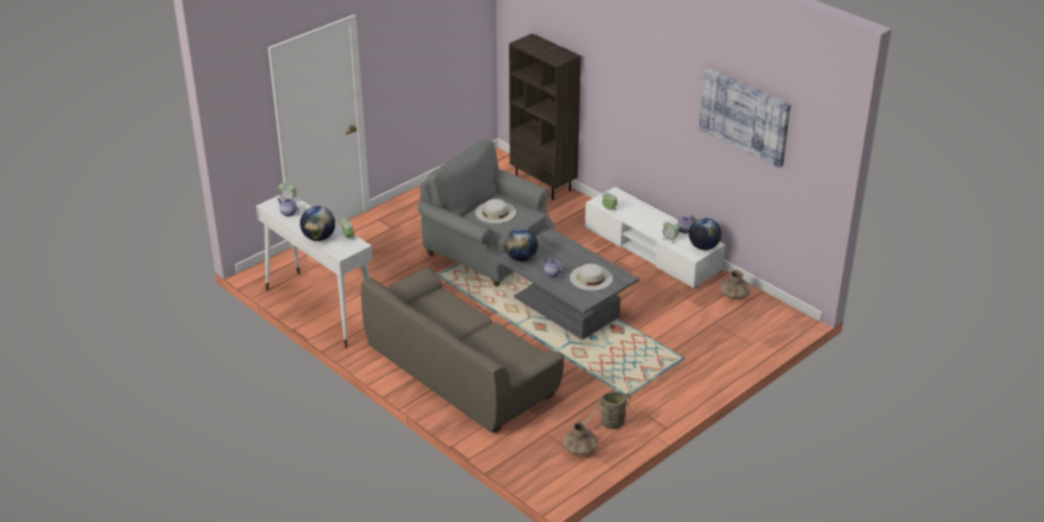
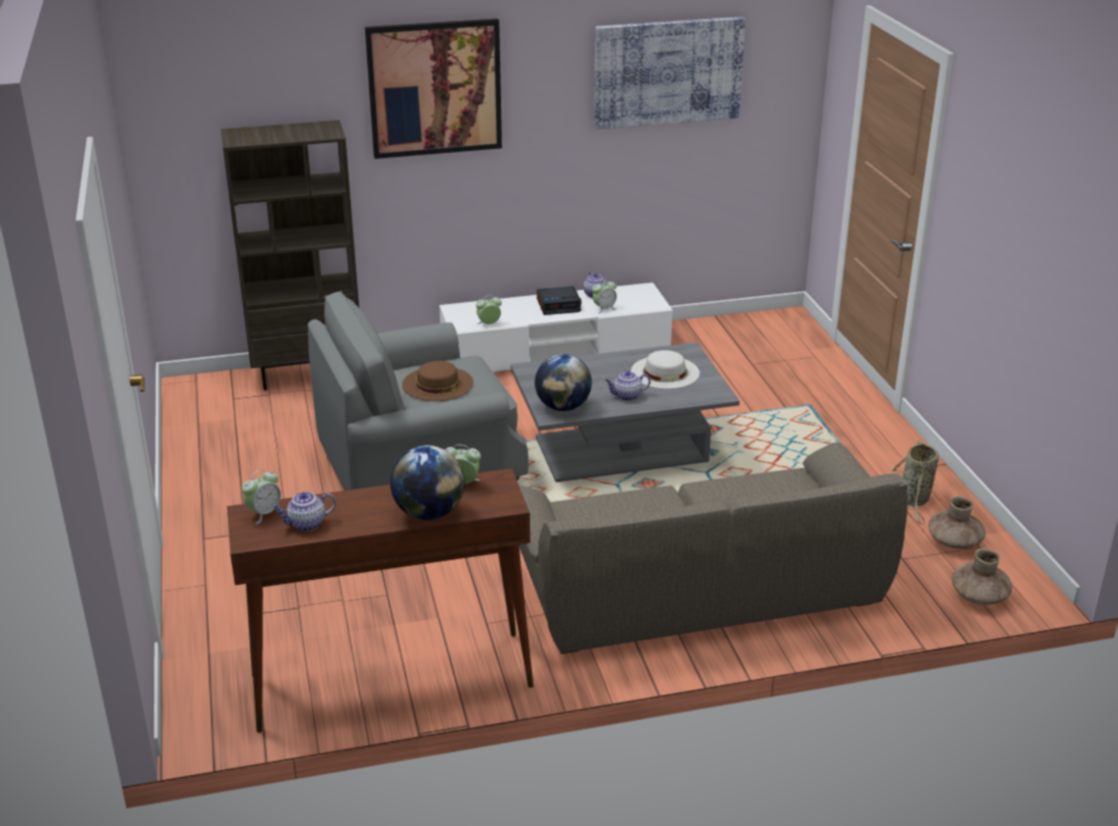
camera: 60 degrees left, 5 degrees down
white console table [256,195,373,348] -> brown console table [227,469,533,733]
white hat [475,199,516,224] -> brown hat [402,361,474,401]
globe [689,218,722,250] -> none
brown vase [720,270,751,299] -> brown vase moved to [952,548,1012,605]
none -> picture [365,18,502,159]
none -> alarm clock [537,286,581,315]

